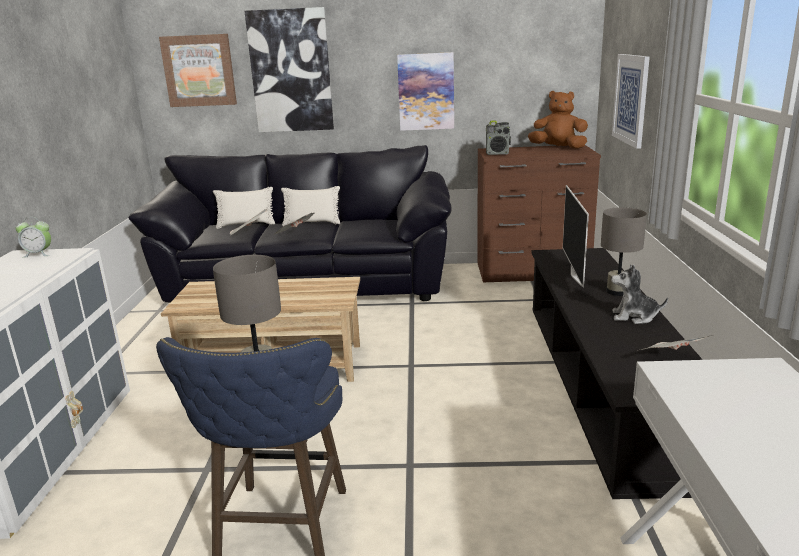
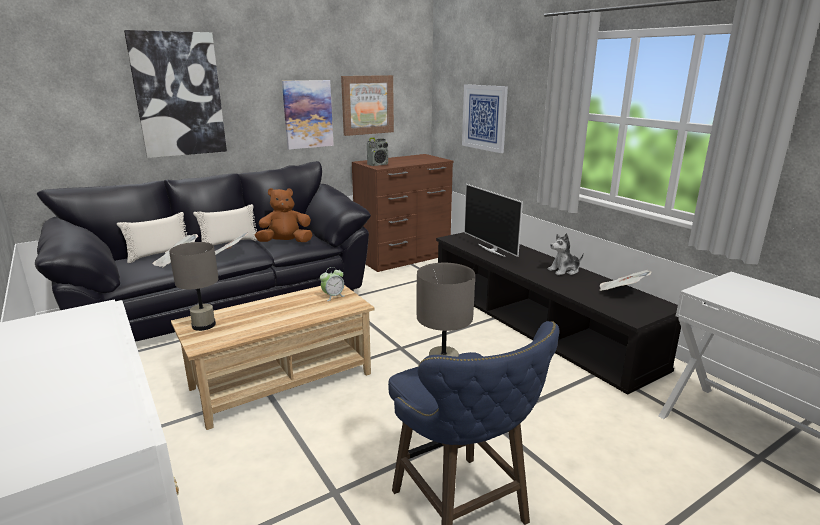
camera: 35 degrees left, 0 degrees up
alarm clock [16,217,51,258] -> alarm clock moved to [320,267,344,301]
picture [159,34,237,107] -> picture moved to [341,75,394,136]
brown plush toy [528,91,588,149] -> brown plush toy moved to [255,188,312,242]
grey table lamp [601,207,647,296] -> grey table lamp moved to [169,242,218,331]

